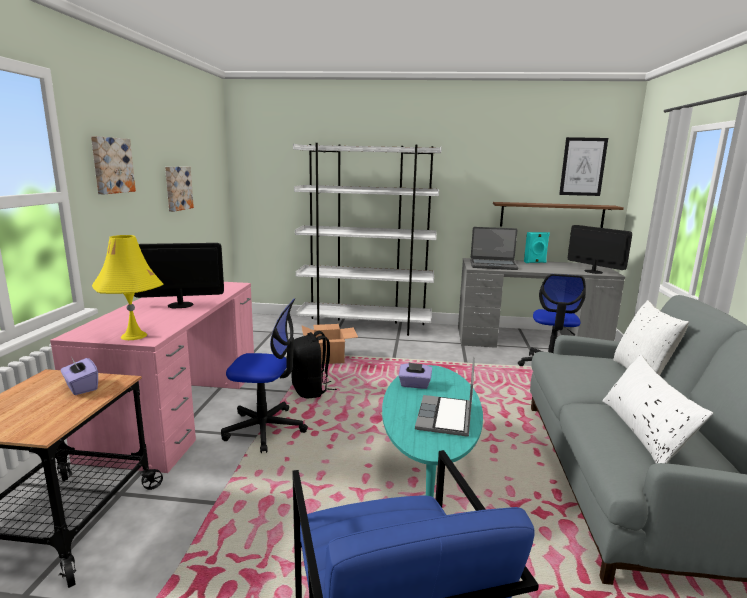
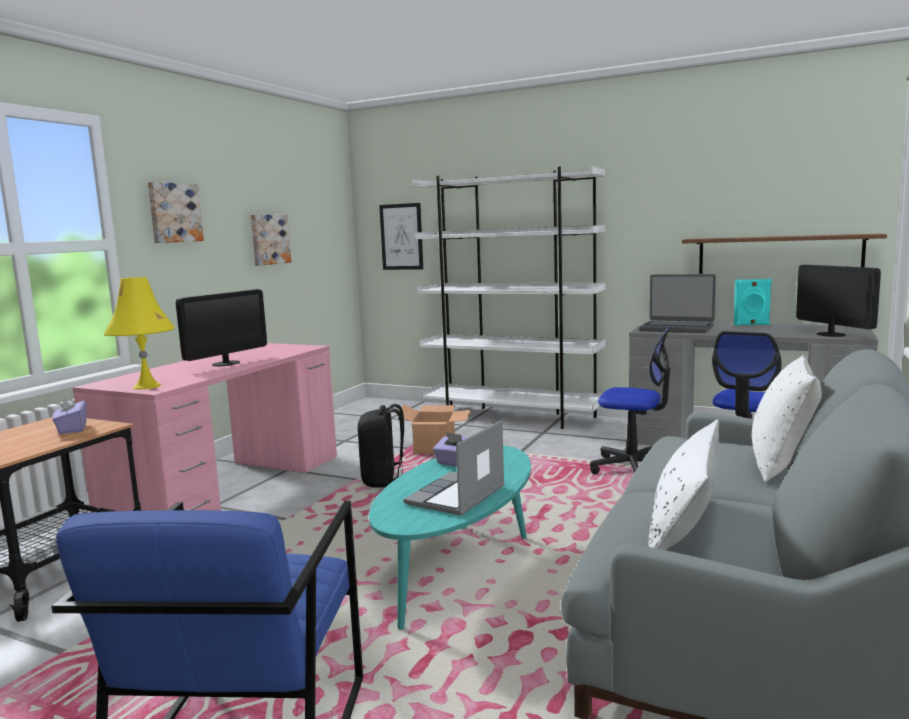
camera: 20 degrees right, 5 degrees down
monitor [134,243,224,308] -> monitor turned 120 degrees clockwise [176,289,267,366]
office chair [221,298,308,453] -> office chair moved to [590,325,672,474]
picture [559,137,608,196] -> picture moved to [379,203,423,270]

